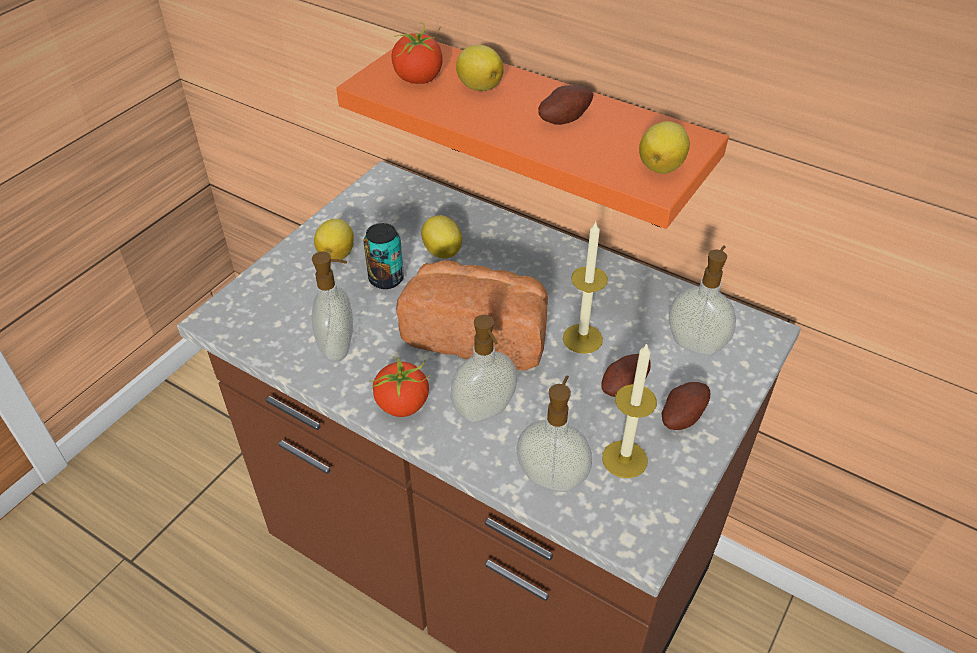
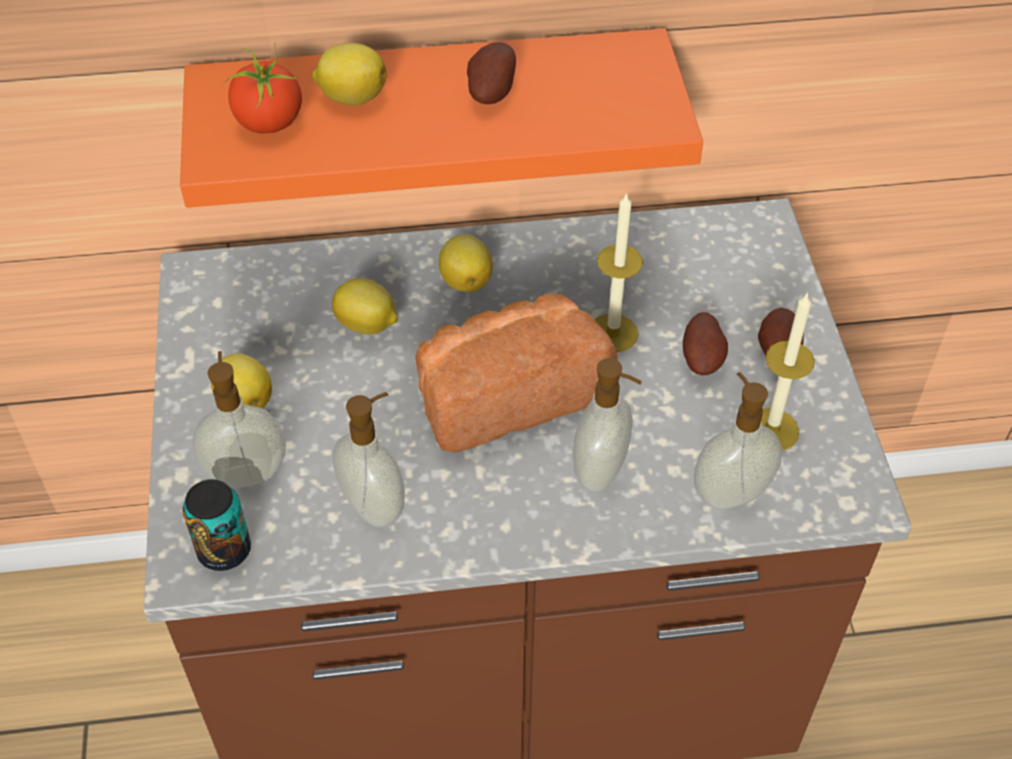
camera: 40 degrees left, 5 degrees up
can [364,223,404,289] -> can moved to [183,479,251,571]
tomato [369,356,431,417] -> none
lemon [639,121,690,174] -> lemon moved to [439,234,492,292]
soap dispenser [669,245,736,355] -> soap dispenser moved to [192,351,286,488]

